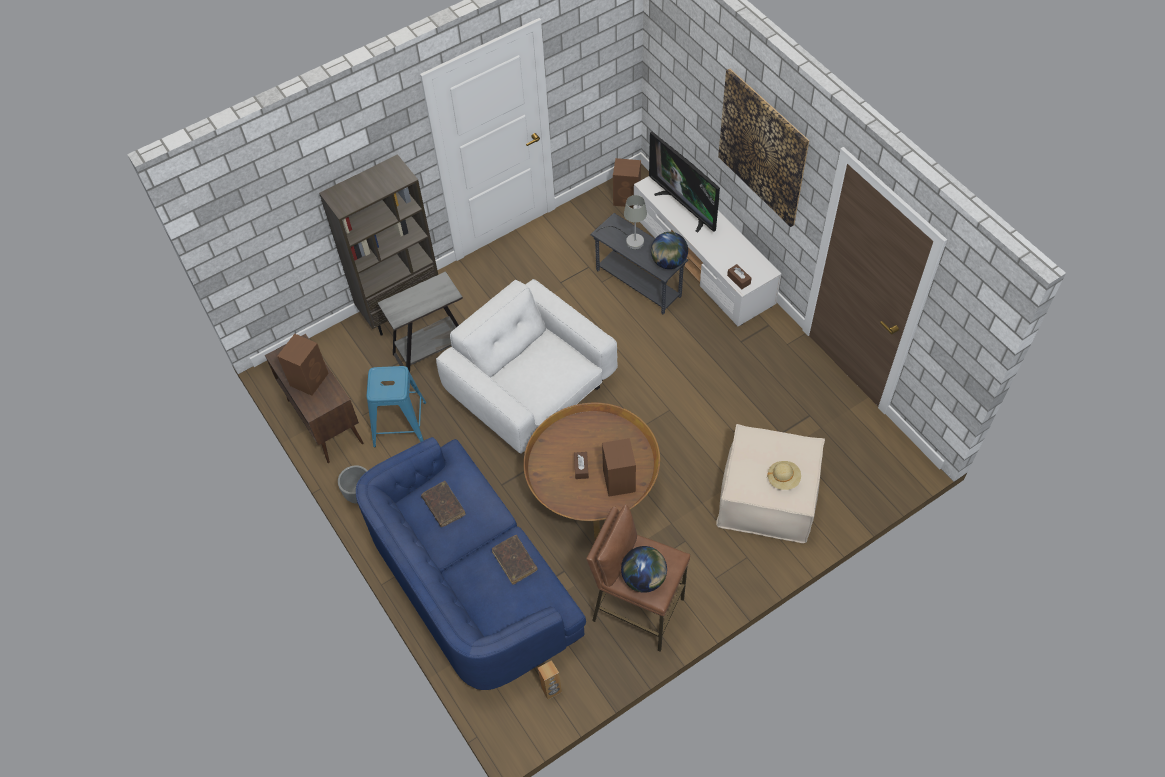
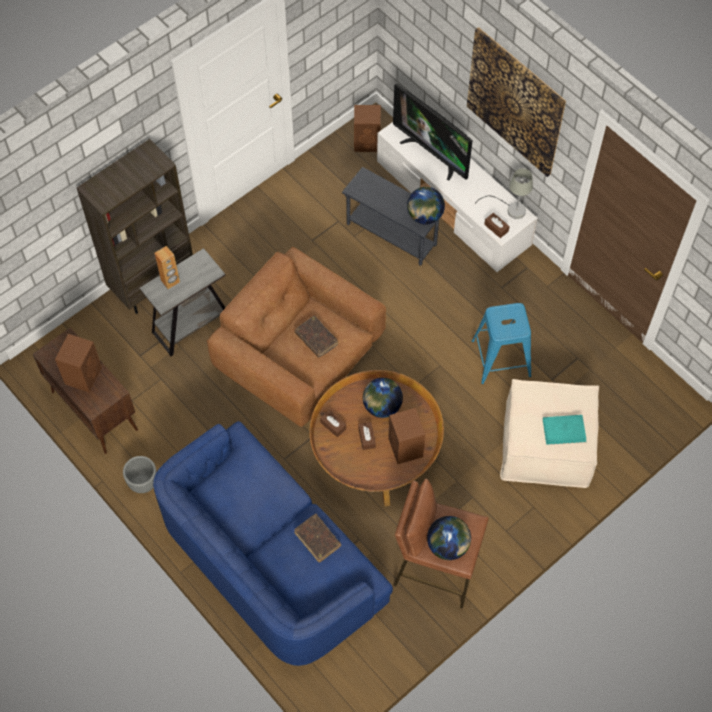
camera: 10 degrees left, 5 degrees up
blue stool [367,366,426,447] -> blue stool moved to [472,303,531,384]
brown book [421,481,466,527] -> brown book moved to [295,316,338,358]
white armchair [436,279,618,454] -> brown armchair [207,247,386,427]
brown speaker [538,660,562,700] -> brown speaker moved to [154,246,180,289]
grey table lamp [596,195,647,250] -> grey table lamp moved to [475,168,533,219]
beige hat [767,461,801,490] -> turquoise book [543,415,586,445]
none -> brown tissue box [320,410,346,437]
none -> globe [363,378,403,418]

